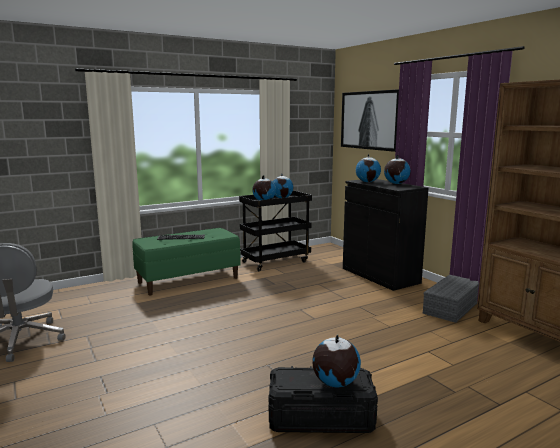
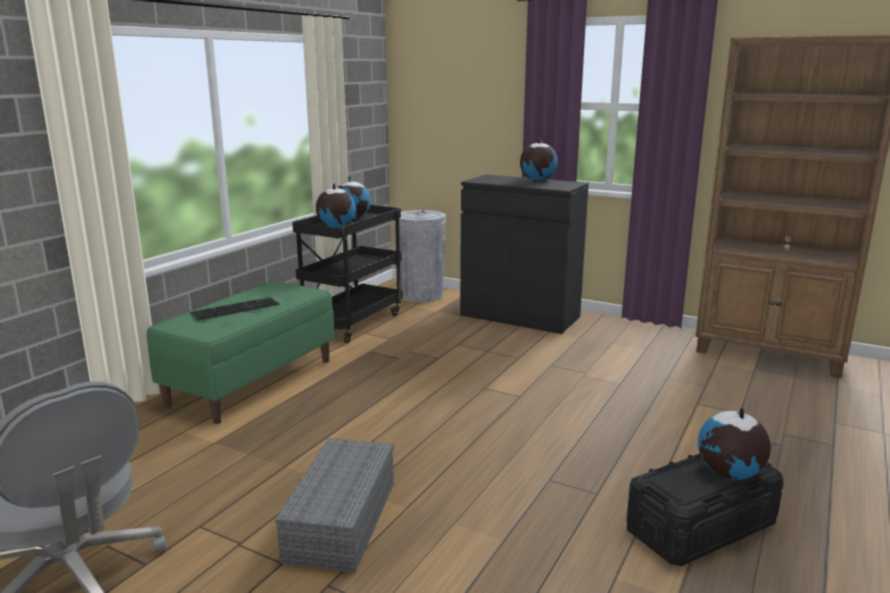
camera: 30 degrees left, 5 degrees up
picture [341,89,399,152] -> none
globe [356,154,381,182] -> none
grey storage box [423,275,479,323] -> grey storage box moved to [275,438,394,573]
none -> grey trash can [399,210,446,302]

